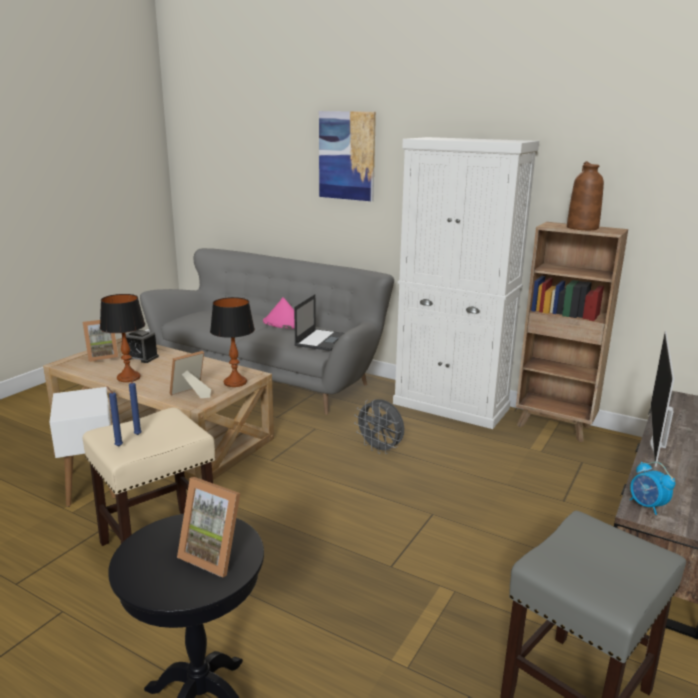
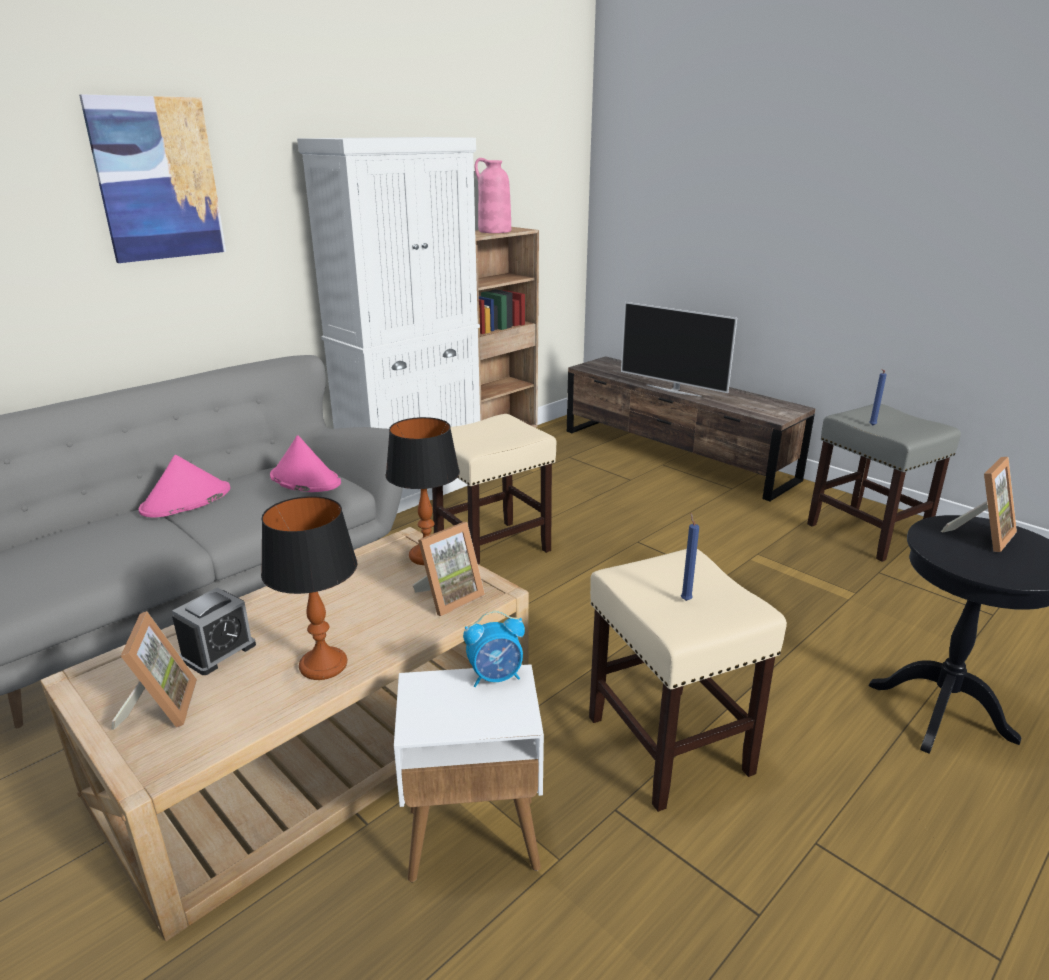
camera: 75 degrees left, 5 degrees up
blue candle [107,386,123,446] -> blue candle moved to [869,369,887,426]
picture frame [170,351,211,398] -> picture frame turned 105 degrees counterclockwise [412,522,485,616]
laptop [294,294,344,351] -> pink hat [270,435,341,492]
grey fan [354,399,404,454] -> beige stool [432,414,556,565]
brown vase [567,161,604,230] -> pink vase [474,158,511,233]
alarm clock [630,462,675,515] -> alarm clock moved to [463,611,525,687]

